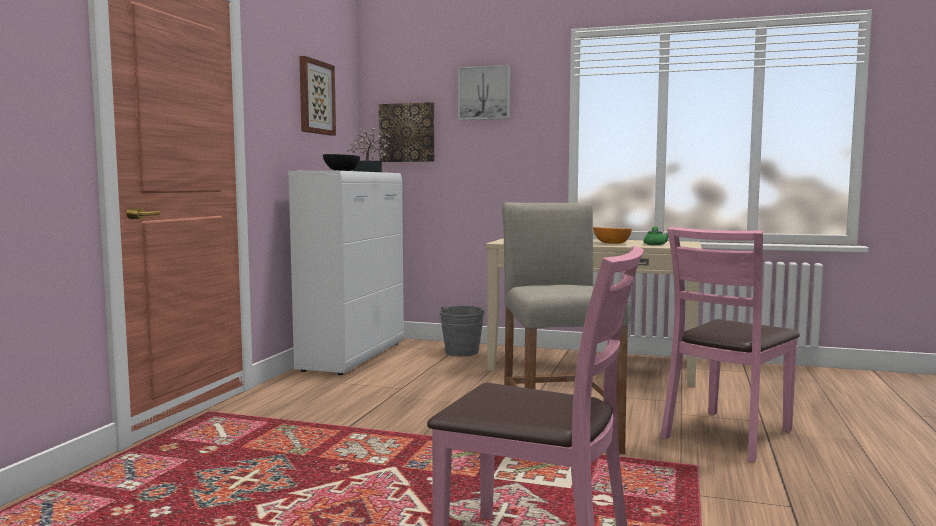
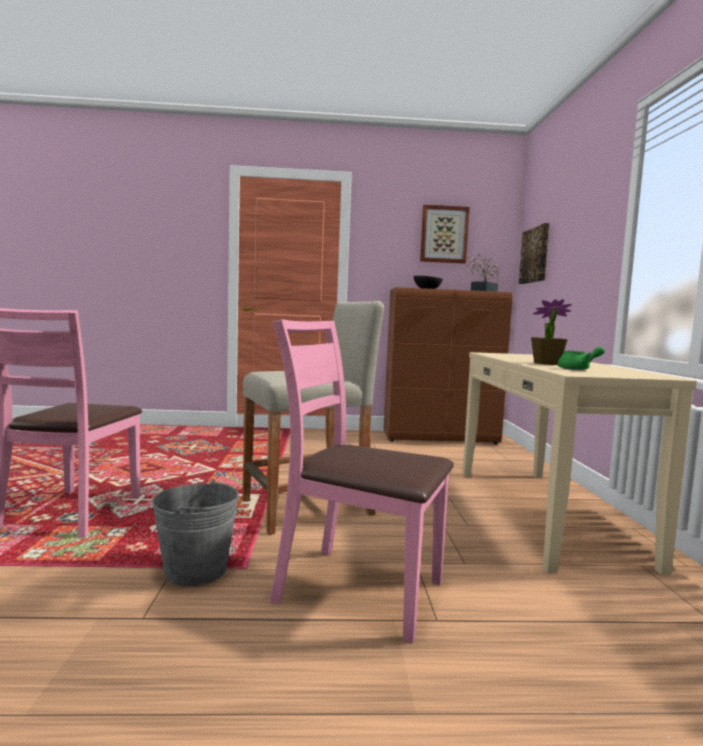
camera: 70 degrees right, 0 degrees up
white cabinet [288,171,404,375] -> brown cabinet [384,287,513,444]
grey bucket [440,306,485,356] -> grey bucket moved to [152,479,239,587]
picture [458,65,510,120] -> none
orange bowl [593,227,632,244] -> potted plant [531,299,572,365]

